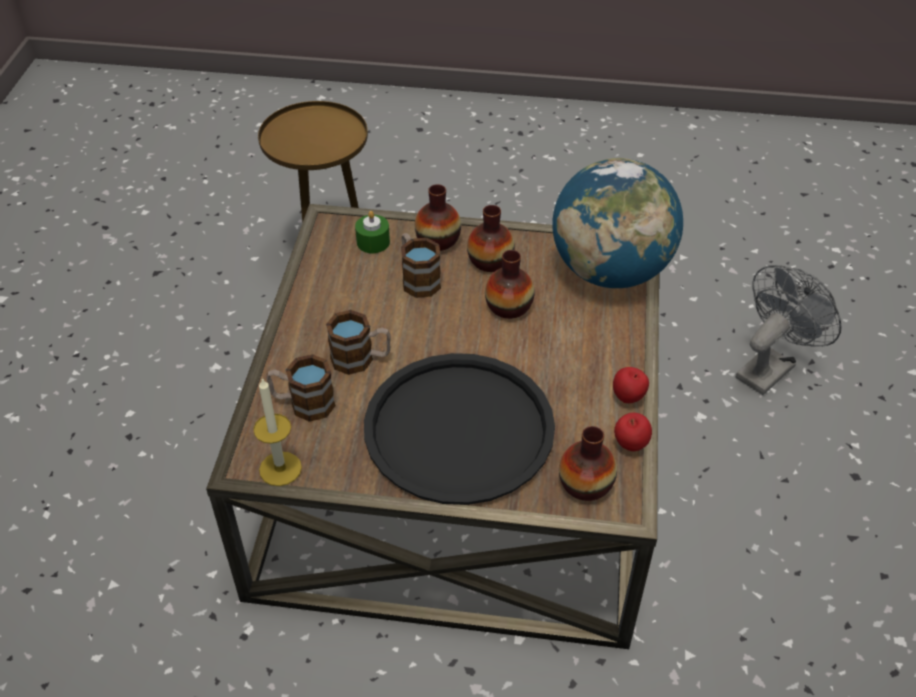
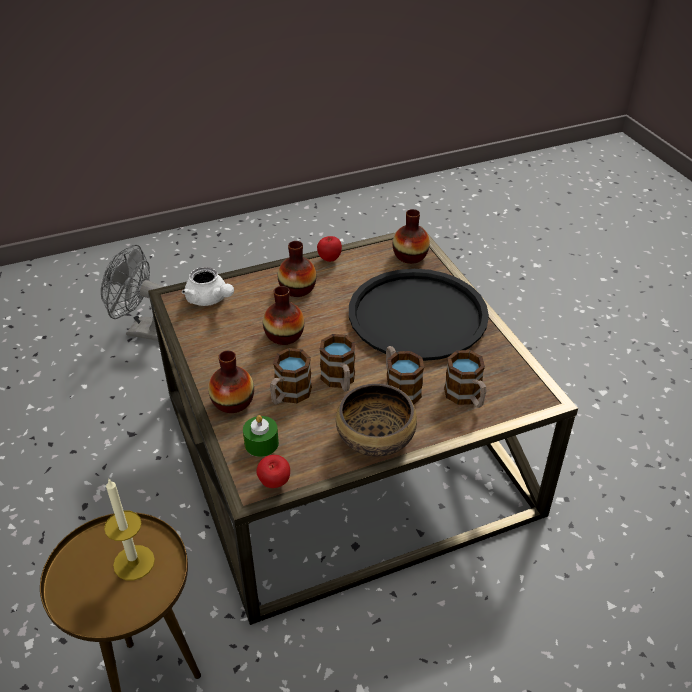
camera: 120 degrees left, 5 degrees down
candle [253,377,302,486] -> candle moved to [104,478,155,580]
vase [467,205,515,272] -> vase moved to [278,241,317,297]
globe [552,158,683,288] -> white teapot [182,267,234,306]
apple [614,413,652,451] -> apple moved to [256,455,290,488]
none -> mug [320,334,356,391]
none -> bowl [336,383,417,457]

